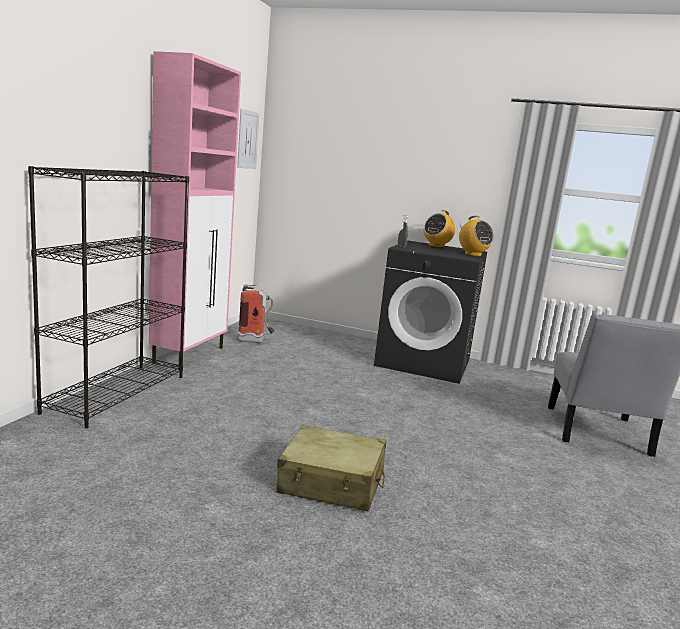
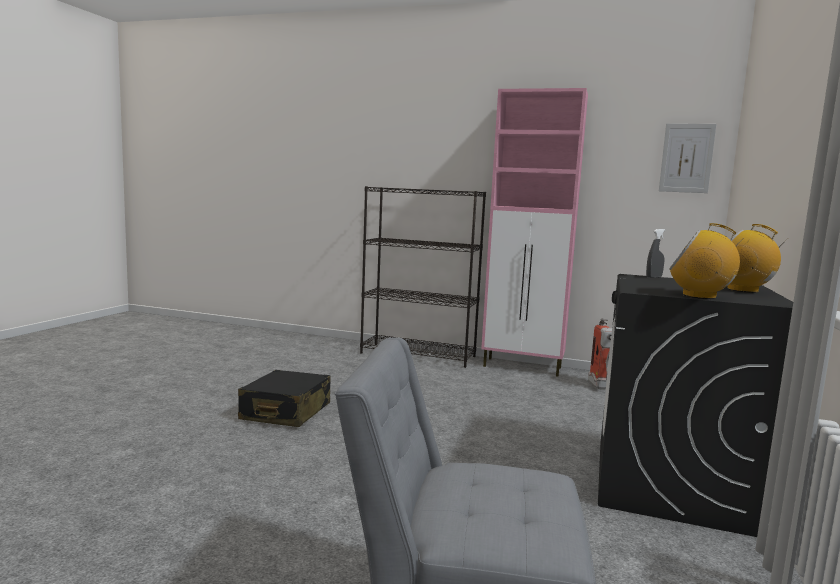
camera: 90 degrees right, 5 degrees down
beige suitcase [277,425,386,512] -> black suitcase [238,370,331,427]
radio [459,216,494,256] -> radio turned 60 degrees clockwise [669,223,744,299]

